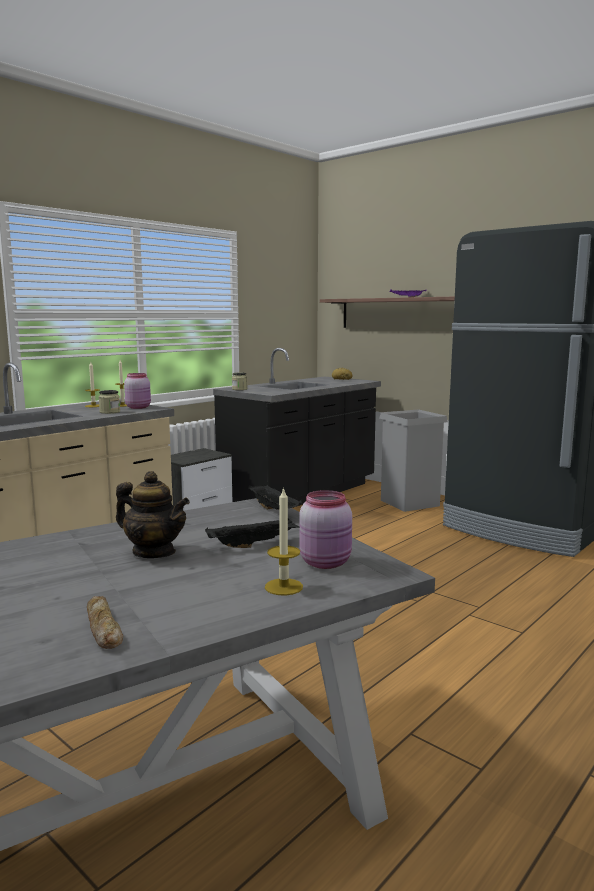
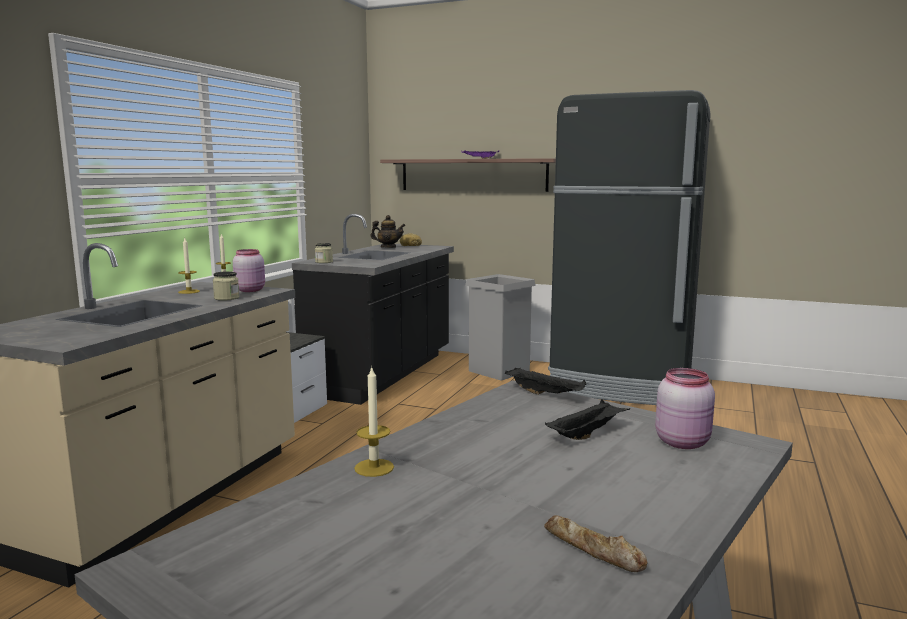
camera: 20 degrees left, 0 degrees up
teapot [116,471,190,558] -> teapot moved to [371,215,405,248]
candle [265,487,303,595] -> candle moved to [354,366,394,477]

